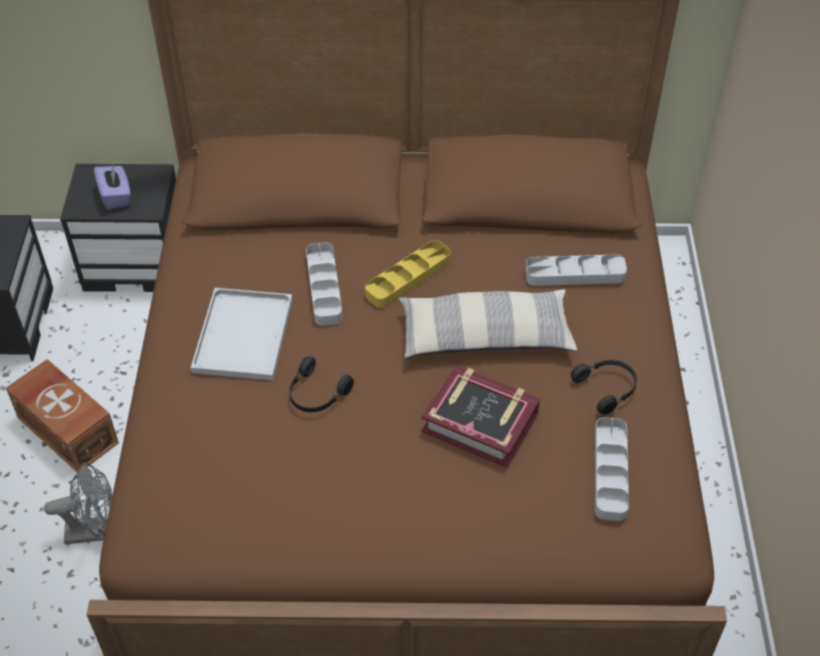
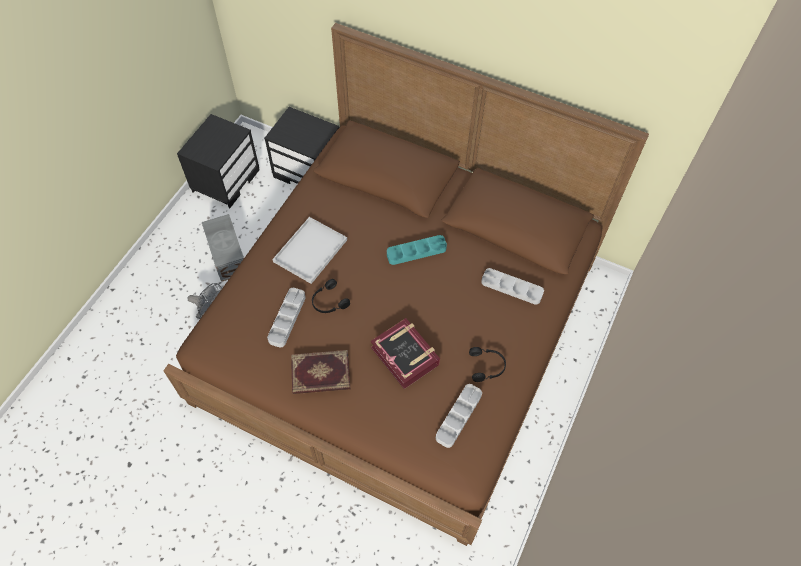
camera: 25 degrees right, 10 degrees up
brown storage box [6,359,119,473] -> grey storage box [202,214,244,282]
purple tissue box [94,166,131,210] -> none
grey tray [306,243,343,326] -> grey tray moved to [267,288,306,348]
yellow tray [365,240,451,308] -> turquoise tray [387,235,447,265]
pillow [399,289,577,358] -> none
none -> book [291,350,350,394]

